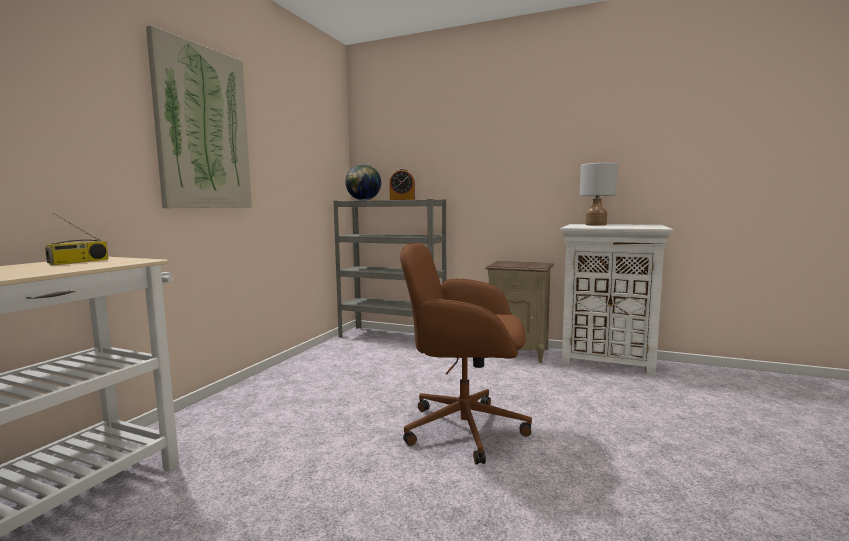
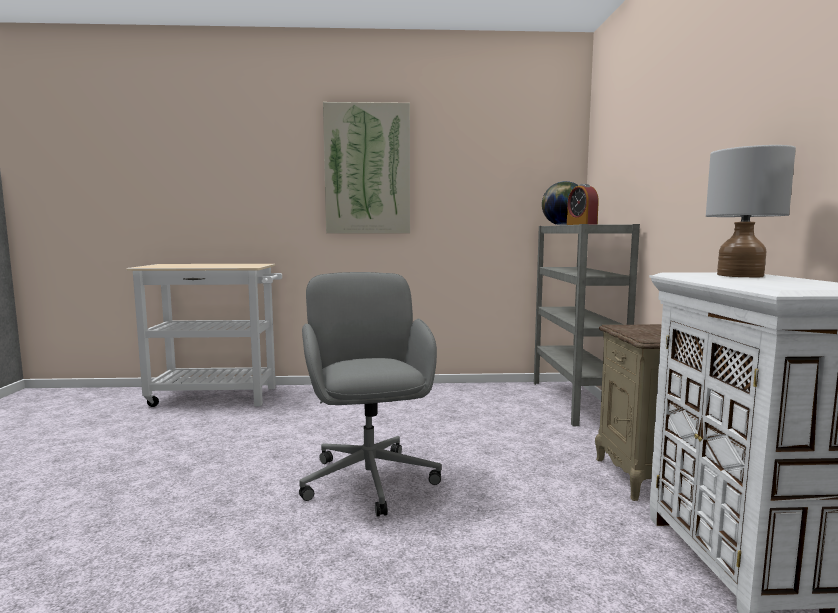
camera: 65 degrees right, 0 degrees up
radio [45,213,108,265] -> none
brown office chair [400,243,532,464] -> grey office chair [299,272,441,517]

